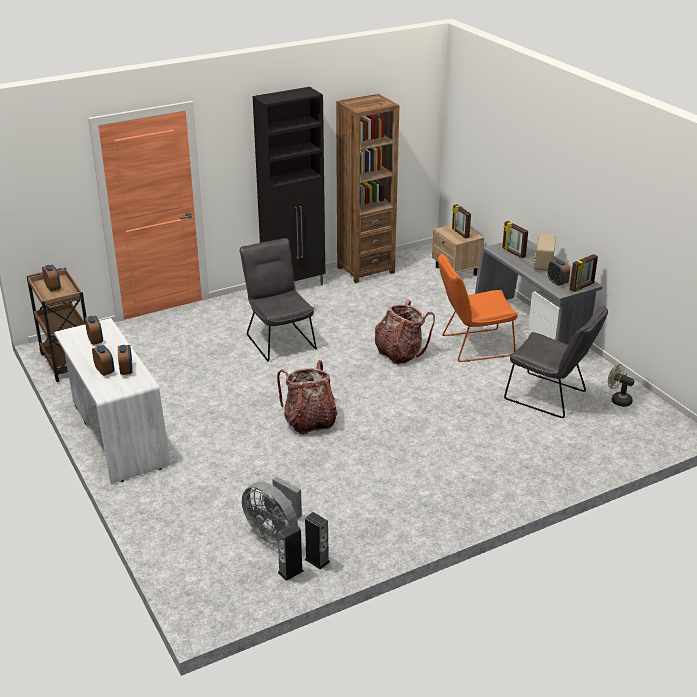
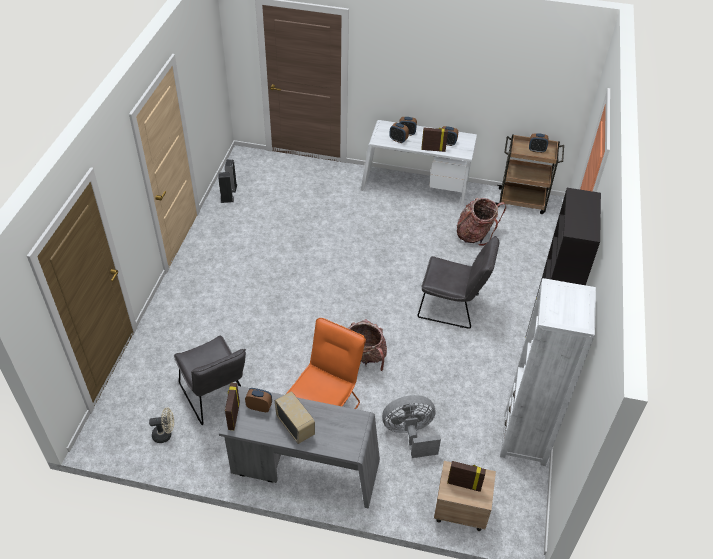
camera: 130 degrees right, 15 degrees up
grey fan [242,476,302,545] -> grey fan moved to [382,395,441,458]
backpack [277,360,337,435] -> backpack moved to [457,198,506,246]
brown bookcase [336,94,399,283] -> white bookcase [500,278,596,466]
picture frame [502,221,528,258] -> picture frame moved to [421,128,448,152]
grey chair [504,305,608,418] -> grey chair turned 105 degrees counterclockwise [174,336,246,425]

